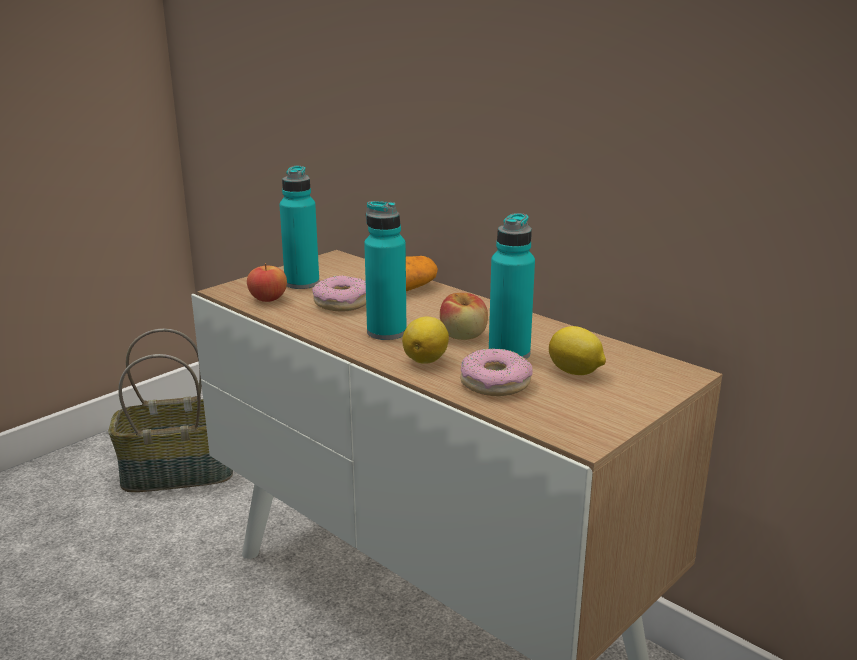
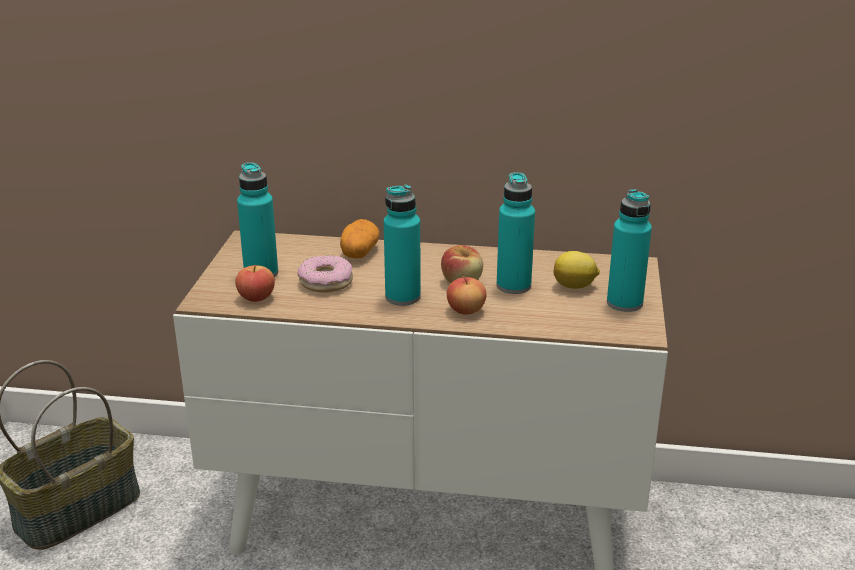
camera: 35 degrees left, 5 degrees up
lemon [402,316,449,364] -> apple [447,276,486,315]
donut [460,348,533,396] -> none
none -> turquoise bottle [607,189,652,312]

